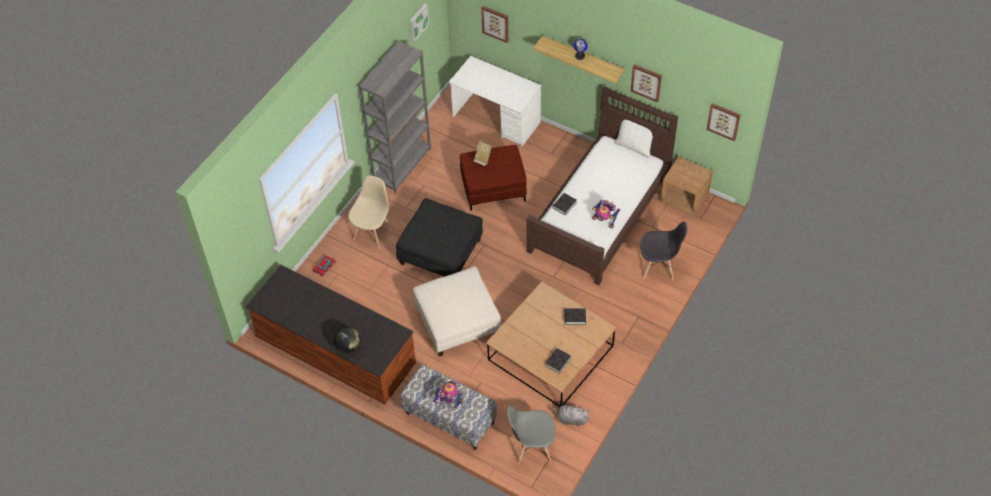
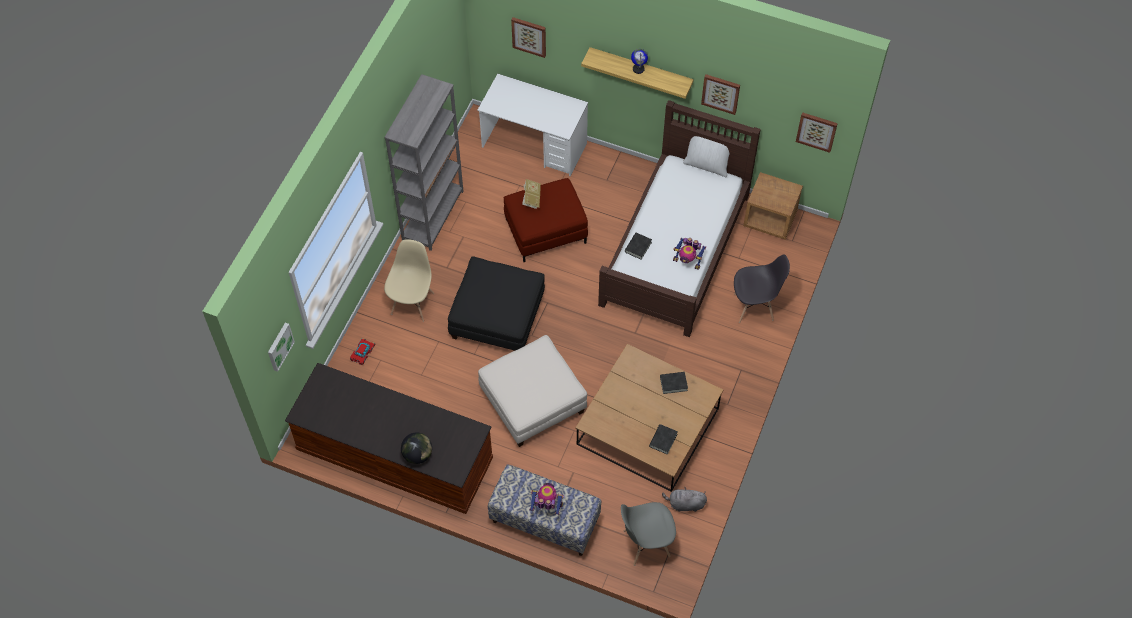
camera: 10 degrees left, 5 degrees up
picture [410,4,429,42] -> picture moved to [268,323,295,372]

